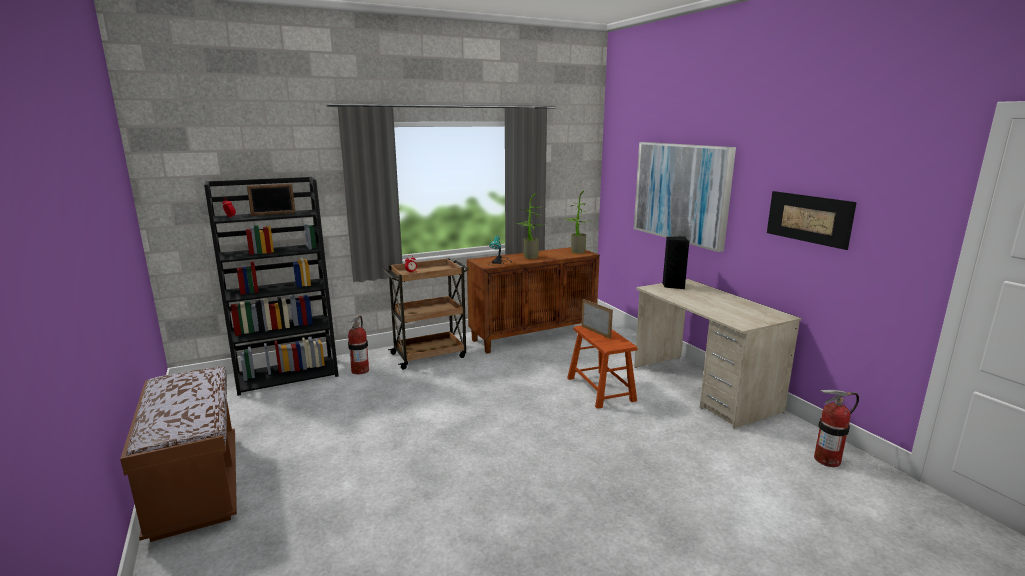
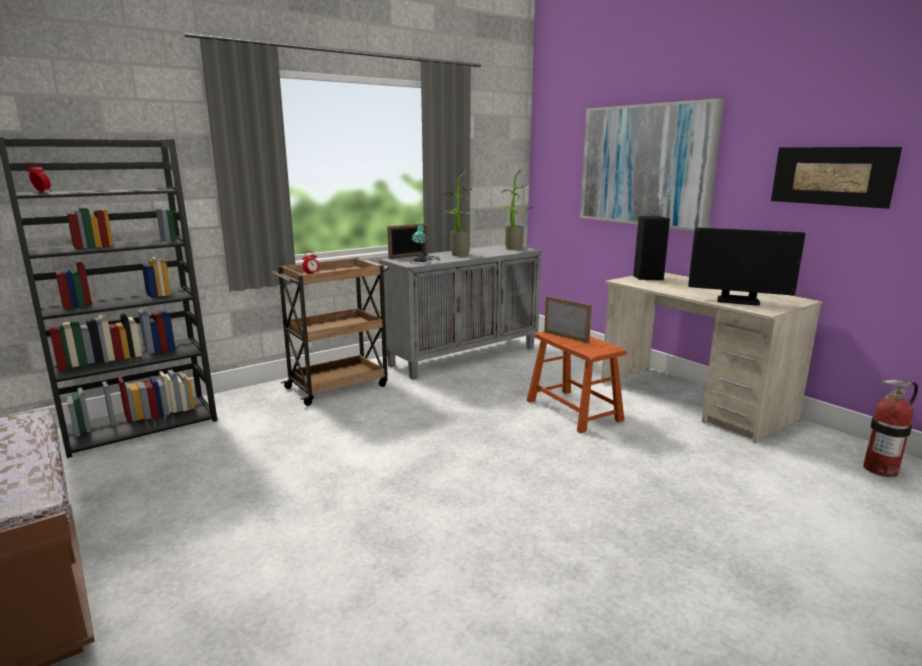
camera: 10 degrees left, 0 degrees up
picture frame [247,183,296,216] -> picture frame moved to [387,223,427,259]
fire extinguisher [348,316,369,374] -> none
brown cabinet [467,247,600,354] -> grey cabinet [379,245,542,380]
none -> monitor [688,227,805,306]

